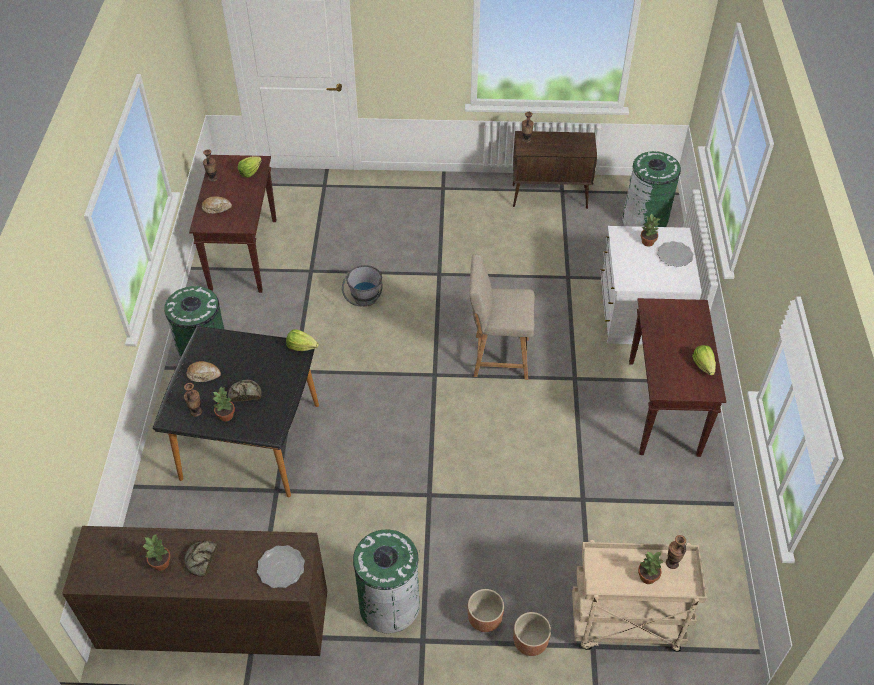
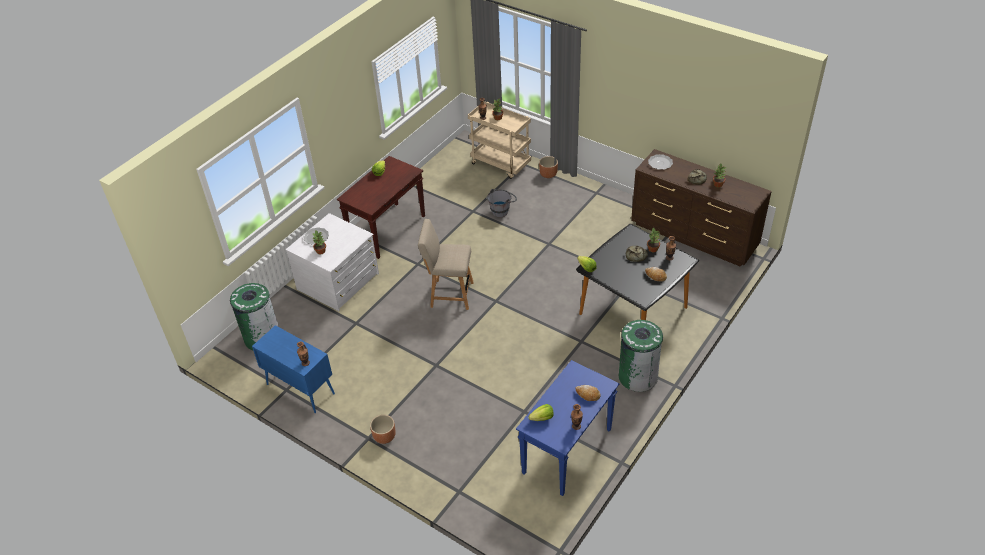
camera: 145 degrees left, 5 degrees down
brown console table [189,155,276,293] -> blue console table [516,360,619,496]
grey bucket [342,265,383,307] -> grey bucket moved to [487,189,517,218]
green trash can [353,529,420,633] -> none
brown planter [468,589,504,632] -> brown planter moved to [370,415,396,444]
beige chair [469,254,535,380] -> beige chair turned 150 degrees clockwise [418,219,474,310]
brown cabinet [513,131,597,209] -> blue cabinet [252,325,335,413]

